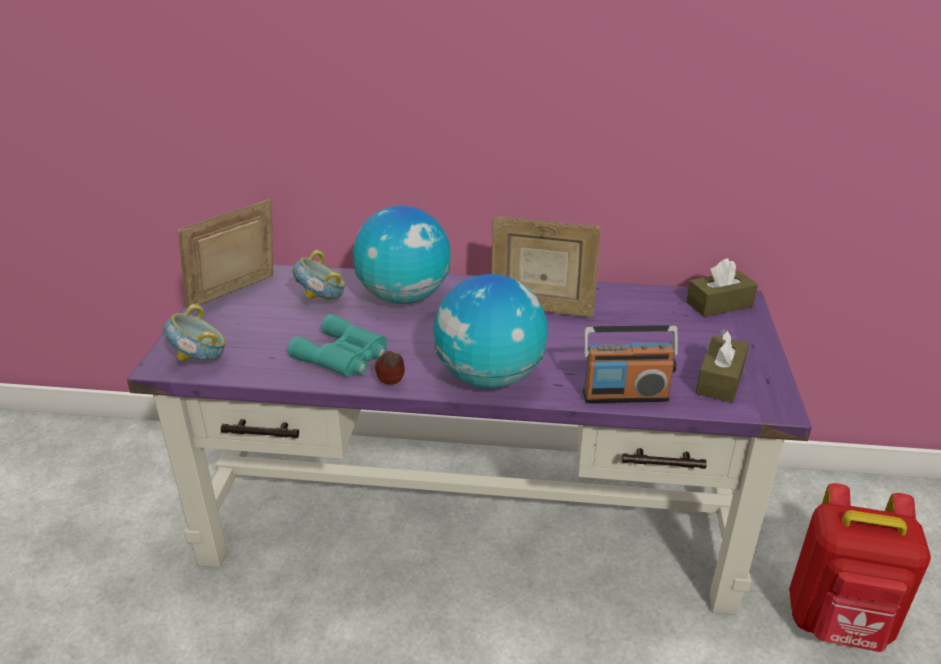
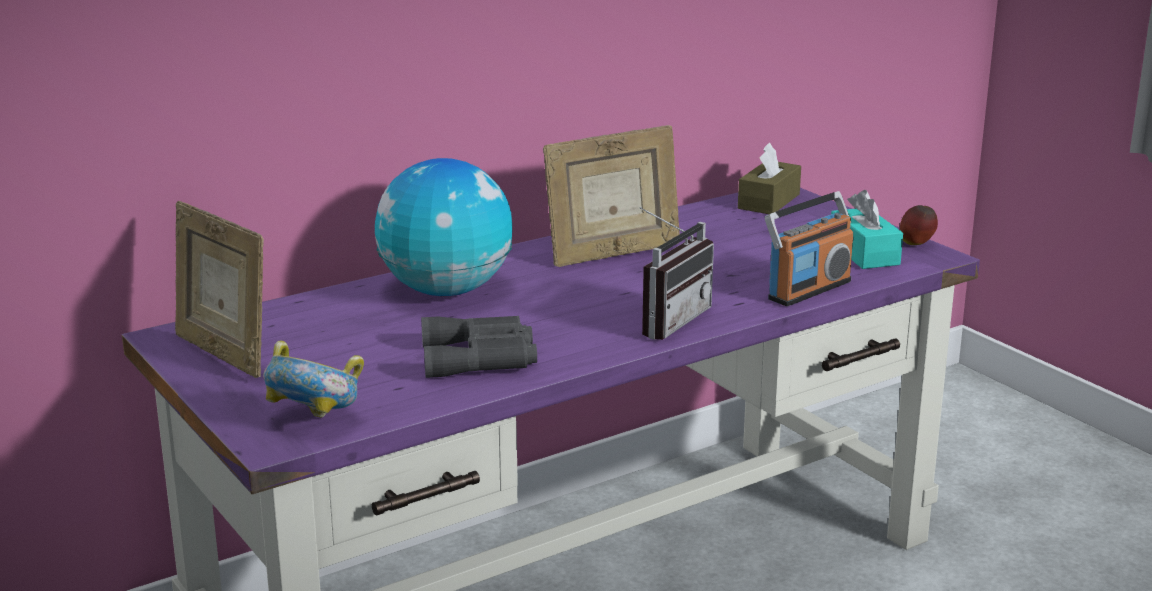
camera: 40 degrees left, 10 degrees down
picture frame [178,199,273,309] -> picture frame turned 45 degrees counterclockwise [175,201,264,378]
turquoise binoculars [288,314,387,376] -> grey binoculars [421,316,537,378]
bowl [293,250,345,300] -> none
apple [375,351,405,385] -> apple moved to [900,205,938,245]
globe [433,274,548,389] -> radio [640,207,714,340]
brown tissue box [696,330,749,403] -> turquoise tissue box [831,190,903,269]
red backpack [789,483,931,652] -> none

